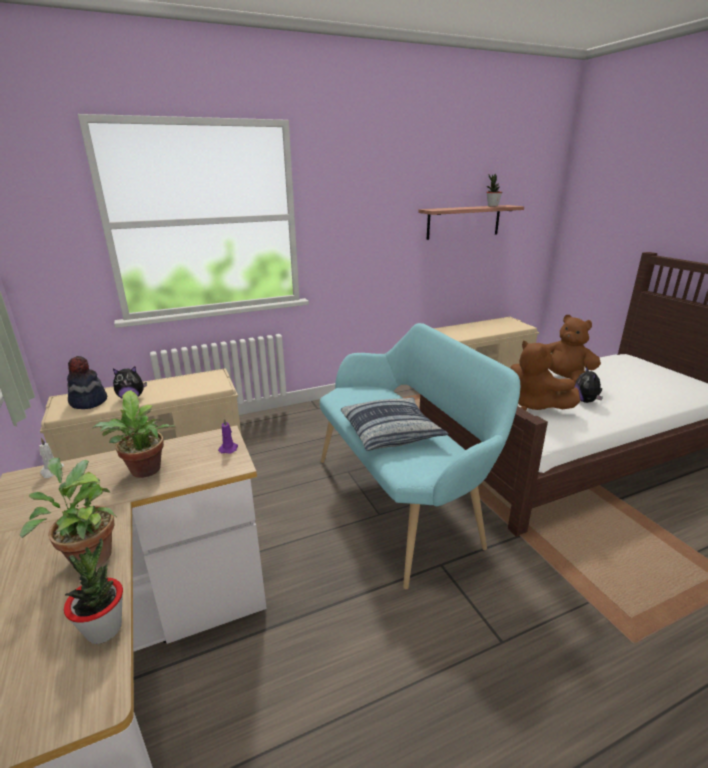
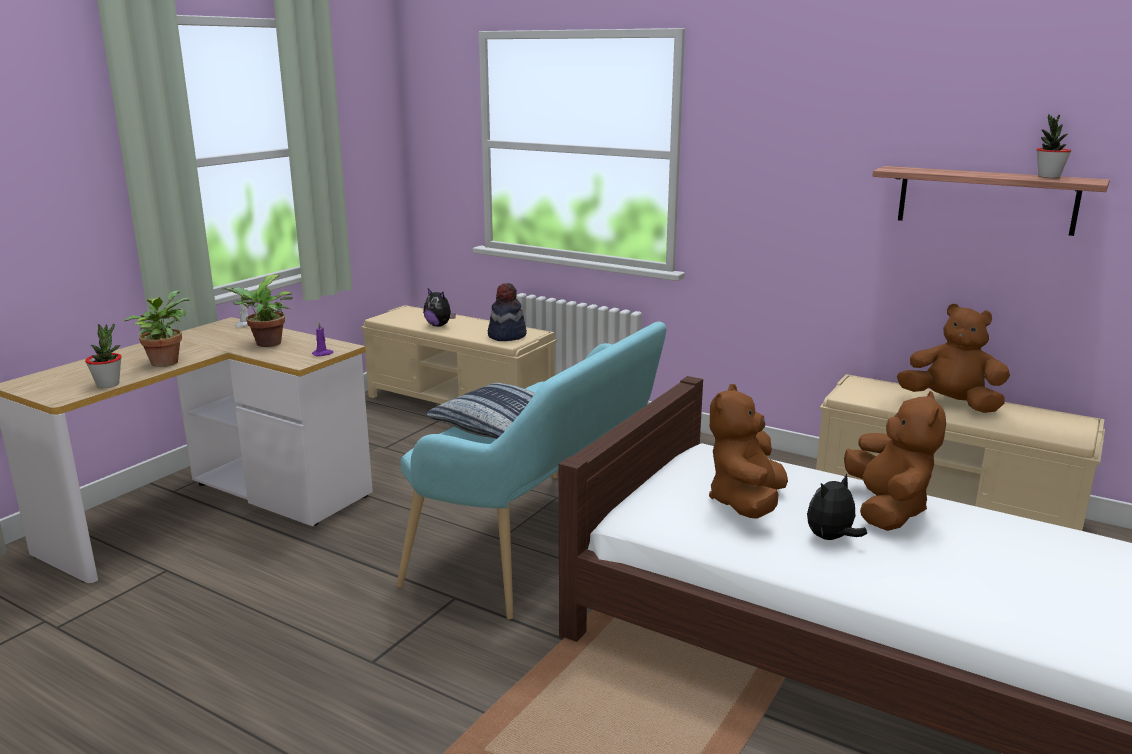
camera: 55 degrees right, 5 degrees down
hat [67,356,107,409] -> hat moved to [488,283,527,341]
none -> brown plush toy [897,304,1010,413]

